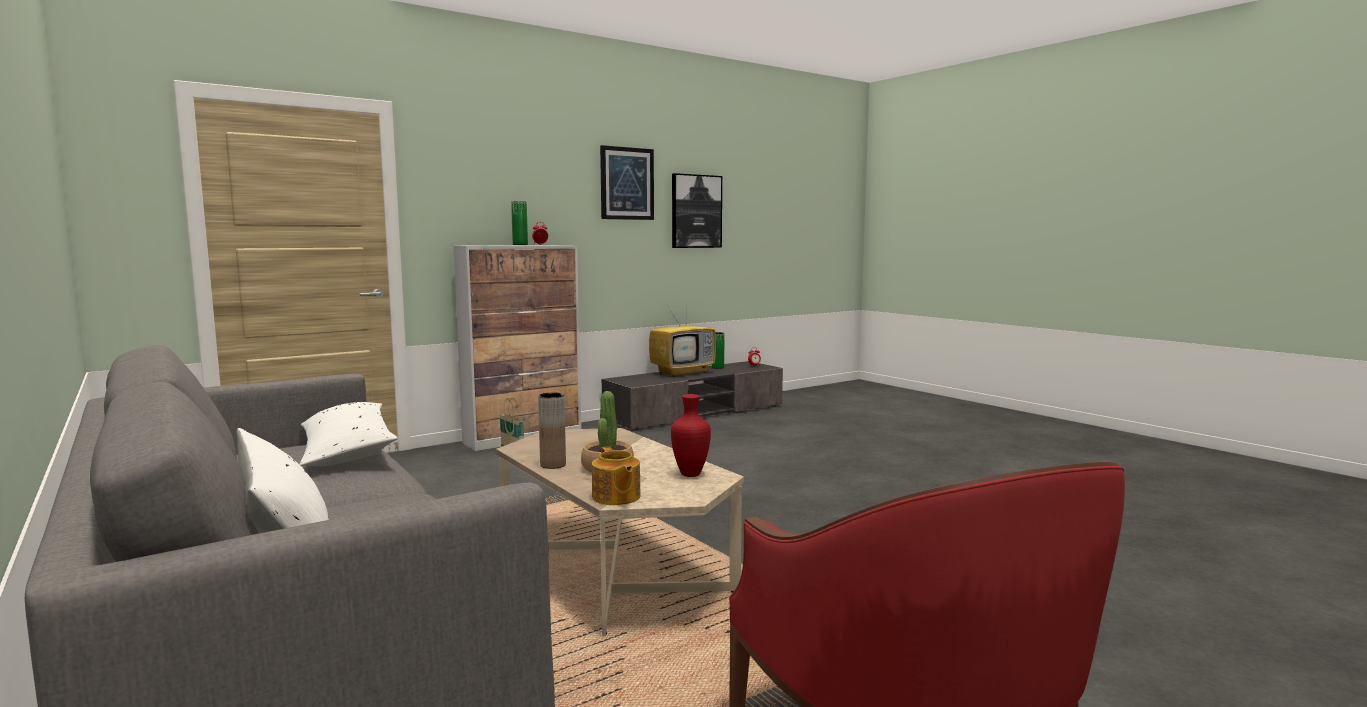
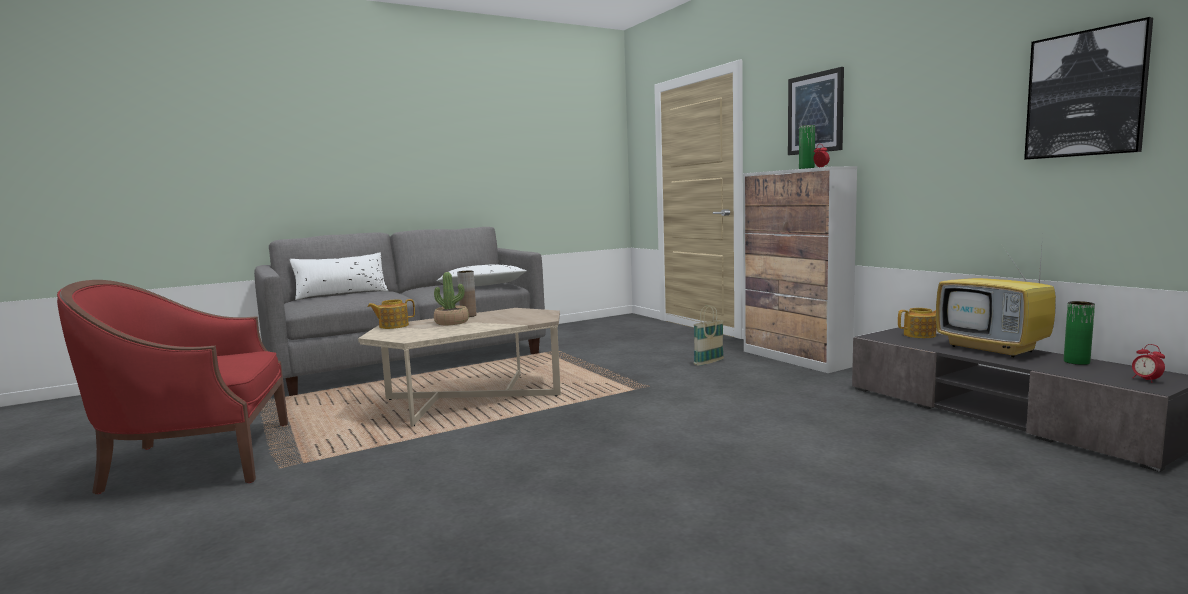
camera: 95 degrees right, 0 degrees up
picture [600,145,654,220] -> picture moved to [788,67,844,155]
red vase [671,394,711,477] -> none
none -> teapot [898,308,937,338]

